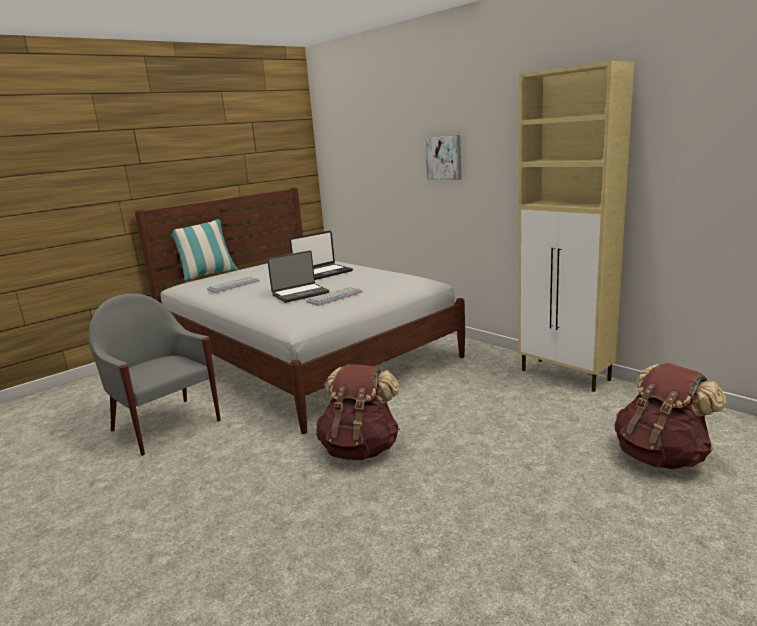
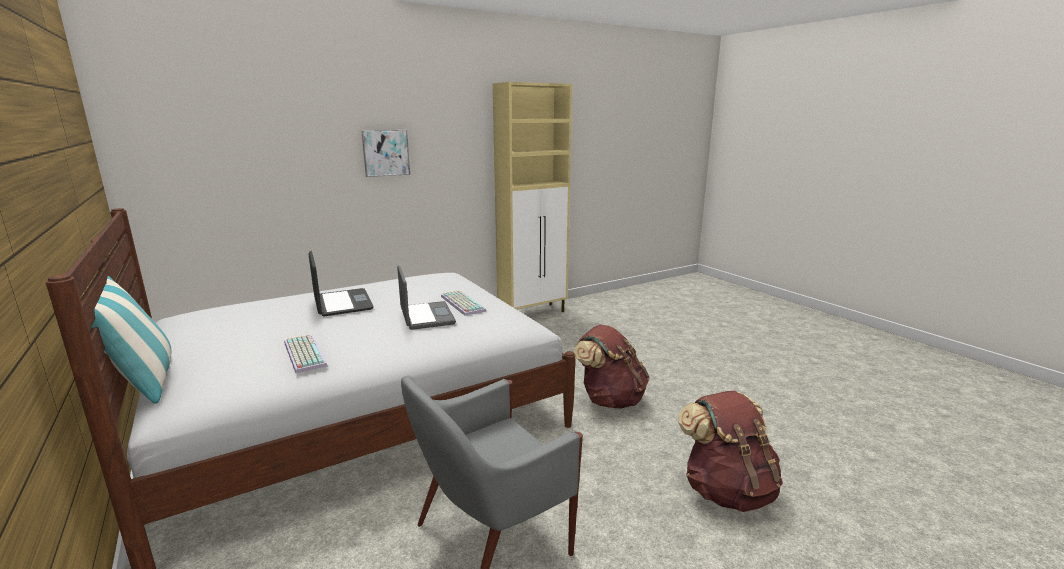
camera: 80 degrees left, 0 degrees up
brown backpack [614,363,726,469] -> brown backpack moved to [678,391,783,512]

